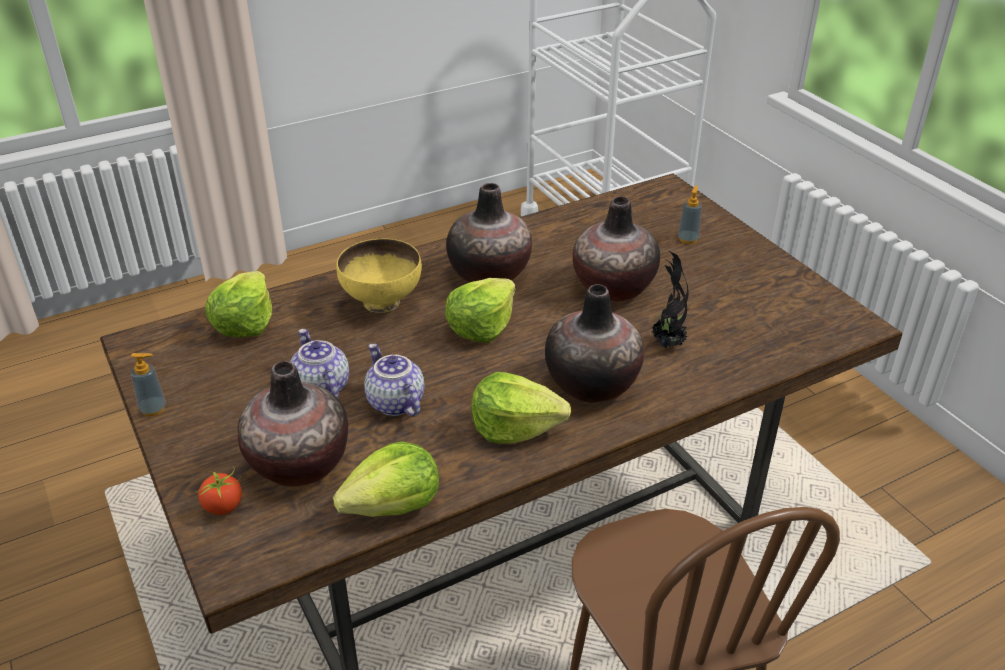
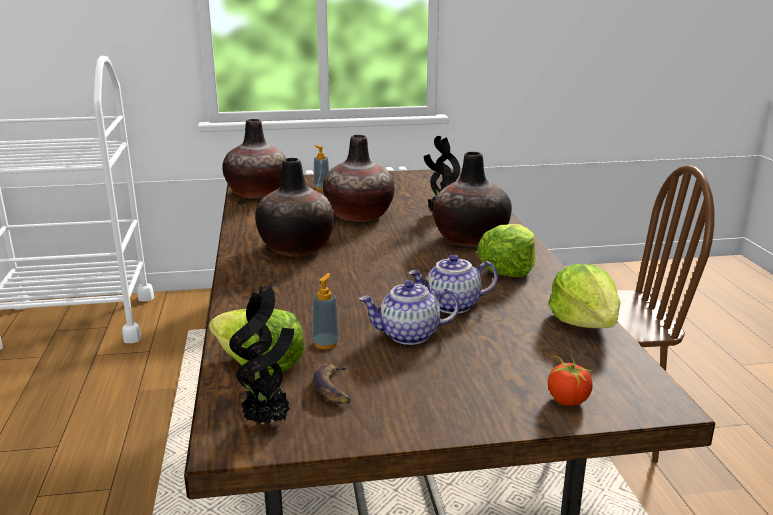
camera: 70 degrees left, 15 degrees down
soap dispenser [130,353,166,416] -> soap dispenser moved to [312,273,340,349]
vase [238,361,348,487] -> vase moved to [222,119,286,199]
yellow bowl [336,239,422,313] -> none
lettuce [445,278,515,343] -> none
none -> potted plant [229,286,294,425]
none -> banana [313,364,351,404]

